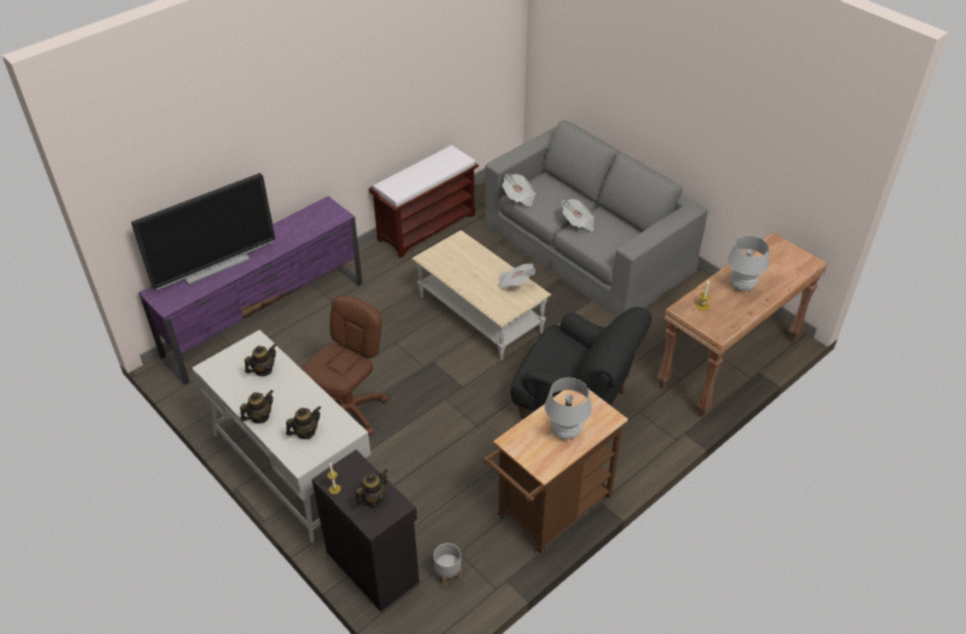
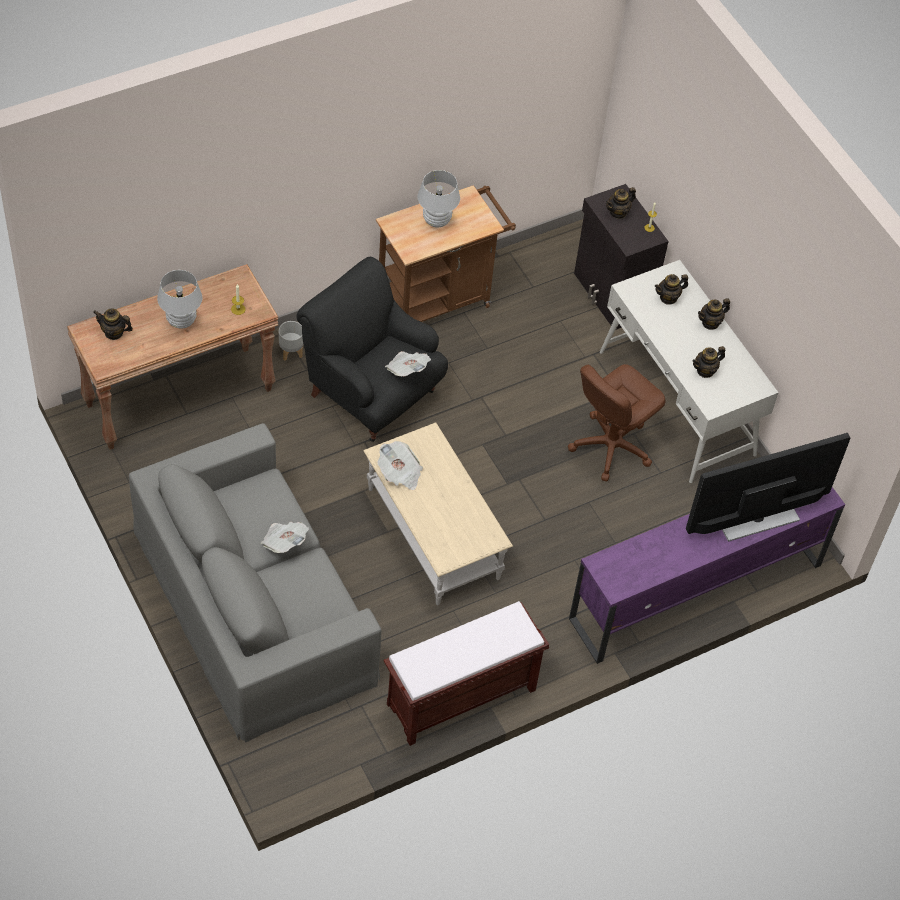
camera: 170 degrees left, 10 degrees up
grey planter [434,543,461,587] -> grey planter moved to [279,321,304,361]
newspaper [502,174,536,207] -> newspaper moved to [385,351,431,376]
none -> teapot [93,309,133,340]

